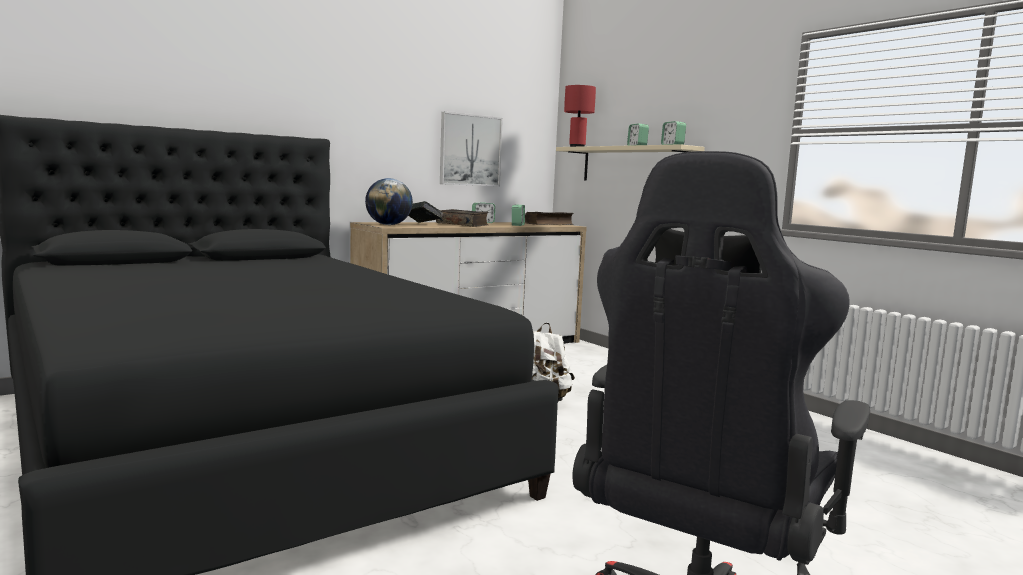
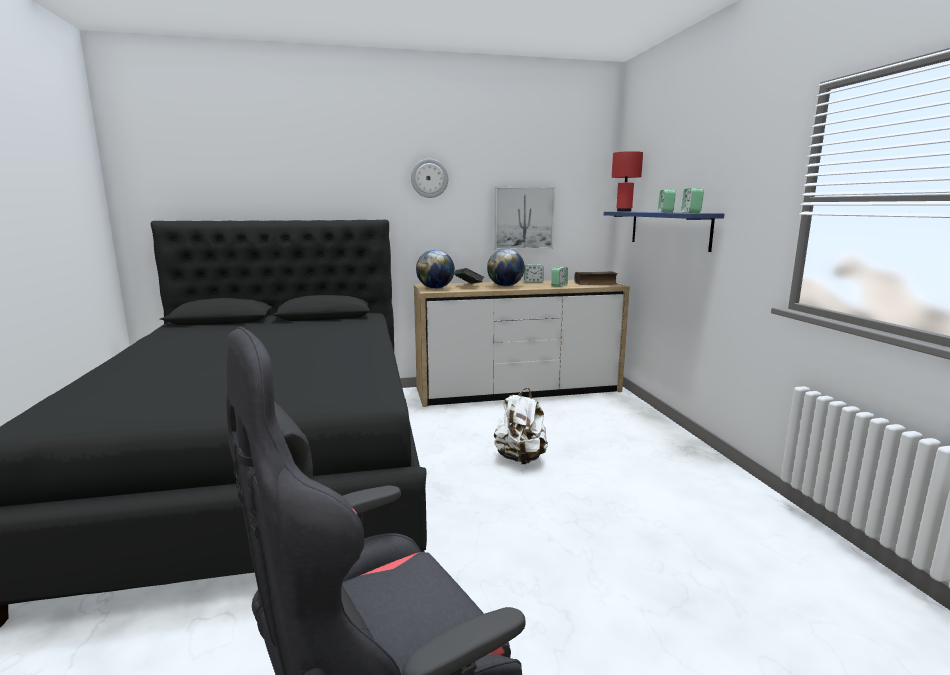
camera: 25 degrees right, 5 degrees up
book [436,209,488,227] -> globe [487,249,525,286]
beige shelf [556,144,705,181] -> blue shelf [604,212,724,252]
none -> wall clock [411,159,448,198]

